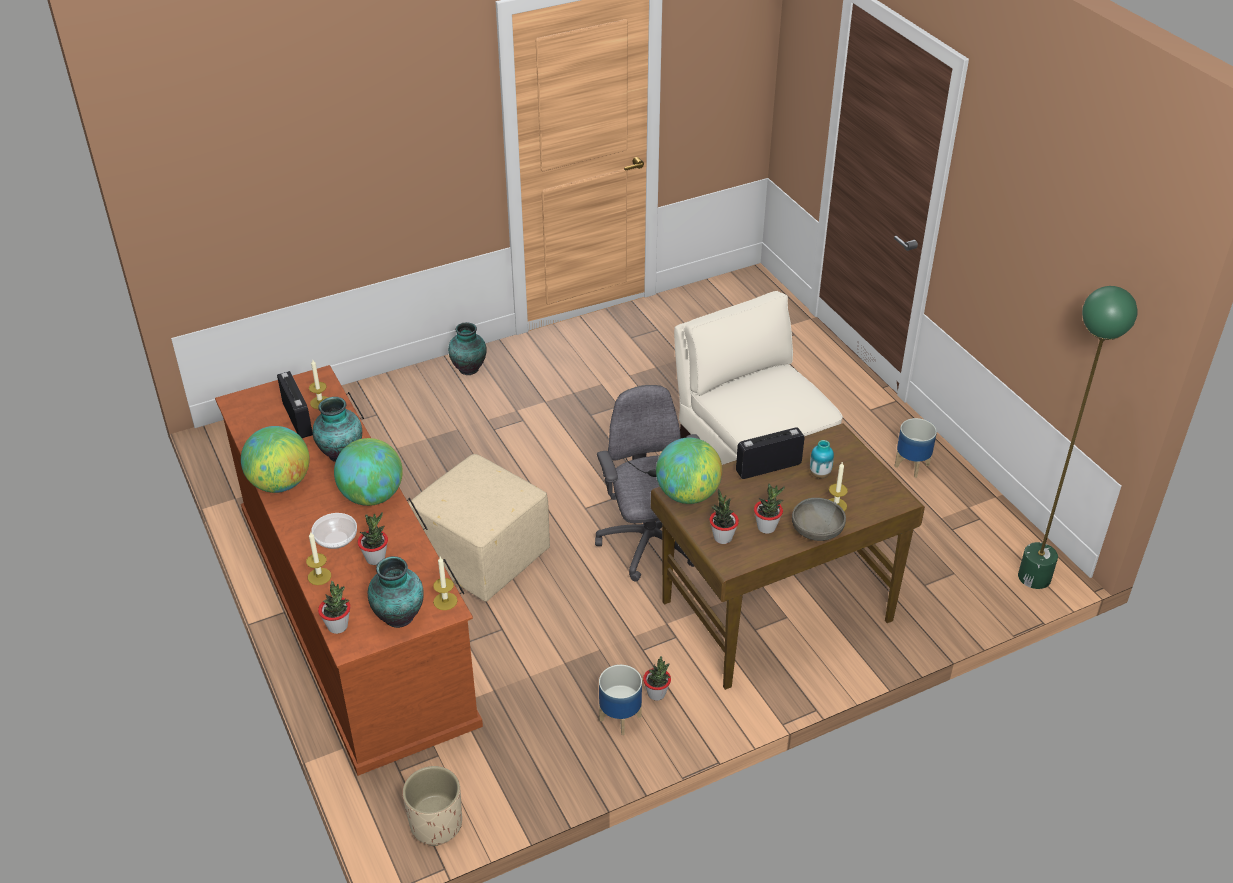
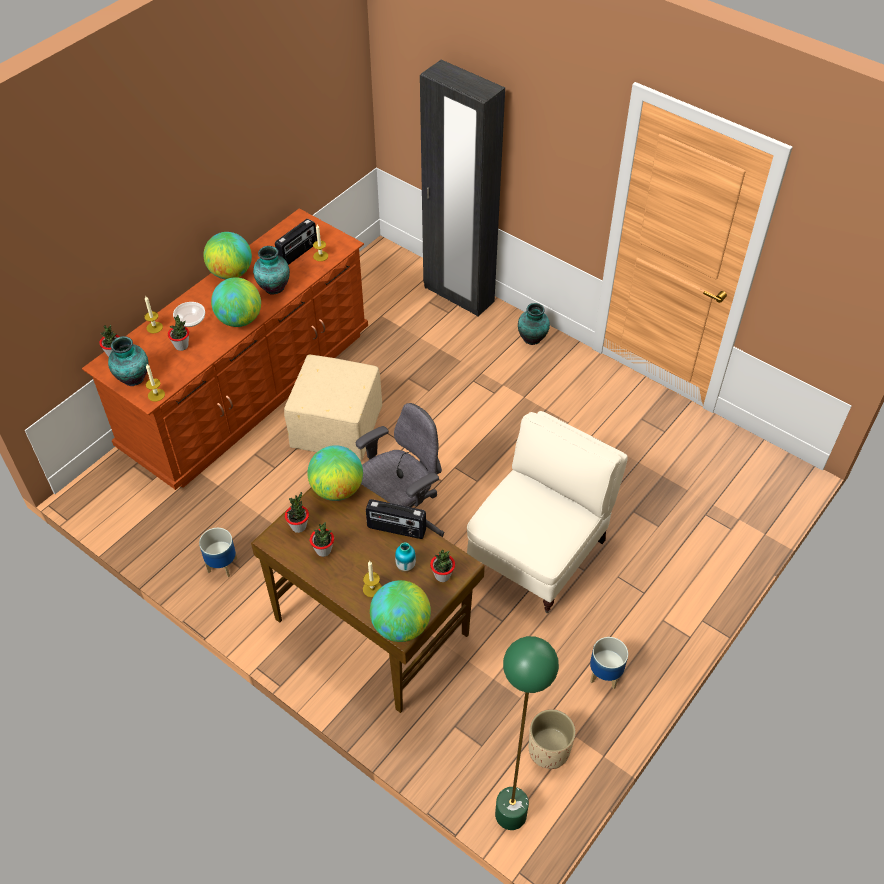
camera: 65 degrees right, 10 degrees up
beige planter [402,766,462,846] -> beige planter moved to [529,709,576,769]
potted plant [643,656,671,701] -> potted plant moved to [430,550,455,582]
radio [736,427,805,479] -> radio turned 150 degrees clockwise [366,499,426,539]
grey bowl [792,498,846,541] -> none
none -> globe [370,580,431,642]
none -> black wardrobe [420,60,505,317]

